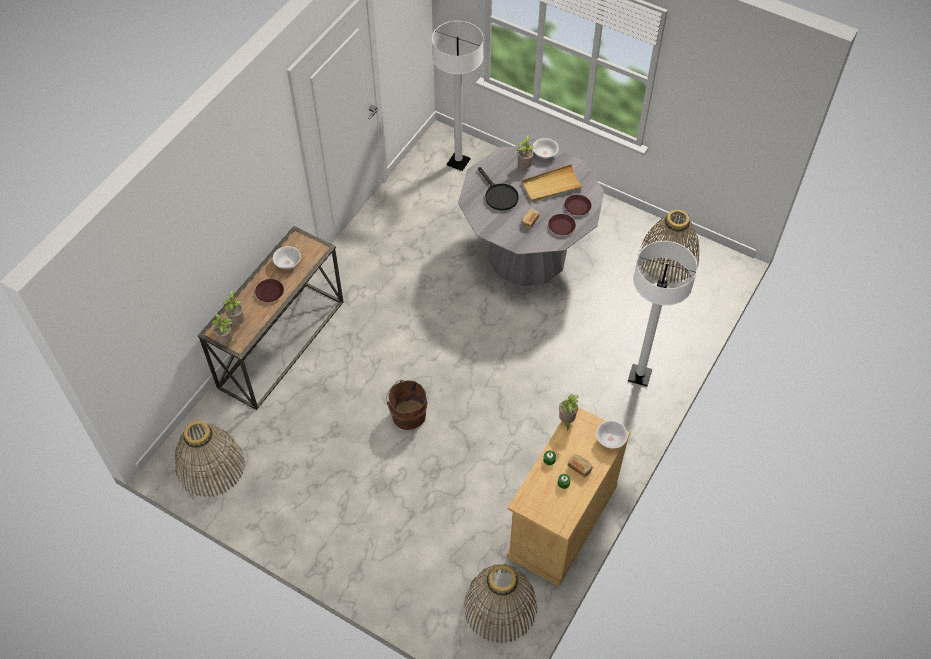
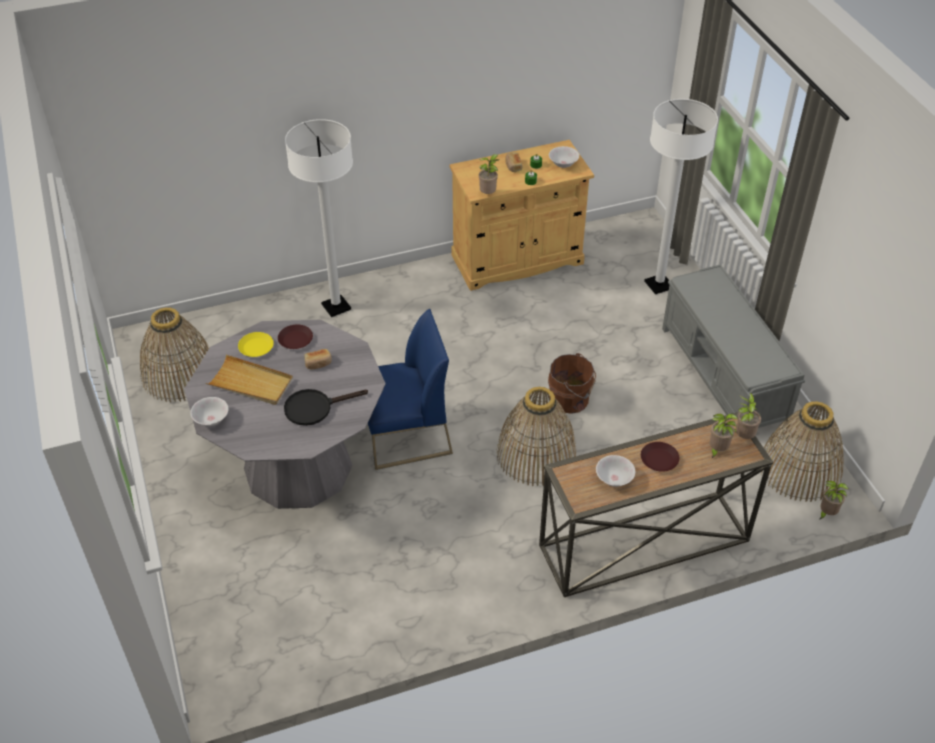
camera: 140 degrees left, 10 degrees down
white floor lamp [432,21,484,171] -> white floor lamp moved to [644,99,718,294]
basket [464,564,537,643] -> basket moved to [496,387,576,486]
black frying pan [478,167,519,210] -> black frying pan turned 120 degrees counterclockwise [284,389,368,426]
potted plant [517,135,535,168] -> potted plant moved to [819,481,849,520]
brown plate [564,195,591,215] -> yellow plate [238,332,274,357]
white bowl [596,421,628,448] -> white bowl moved to [549,146,579,168]
none -> blue chair [368,309,453,470]
none -> grey bench [662,264,805,428]

